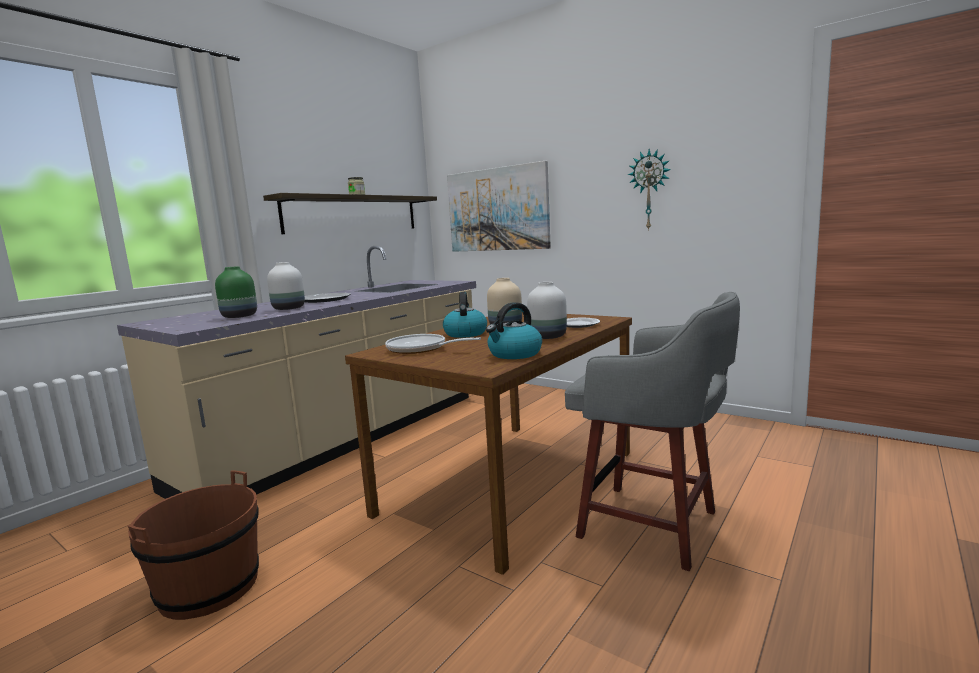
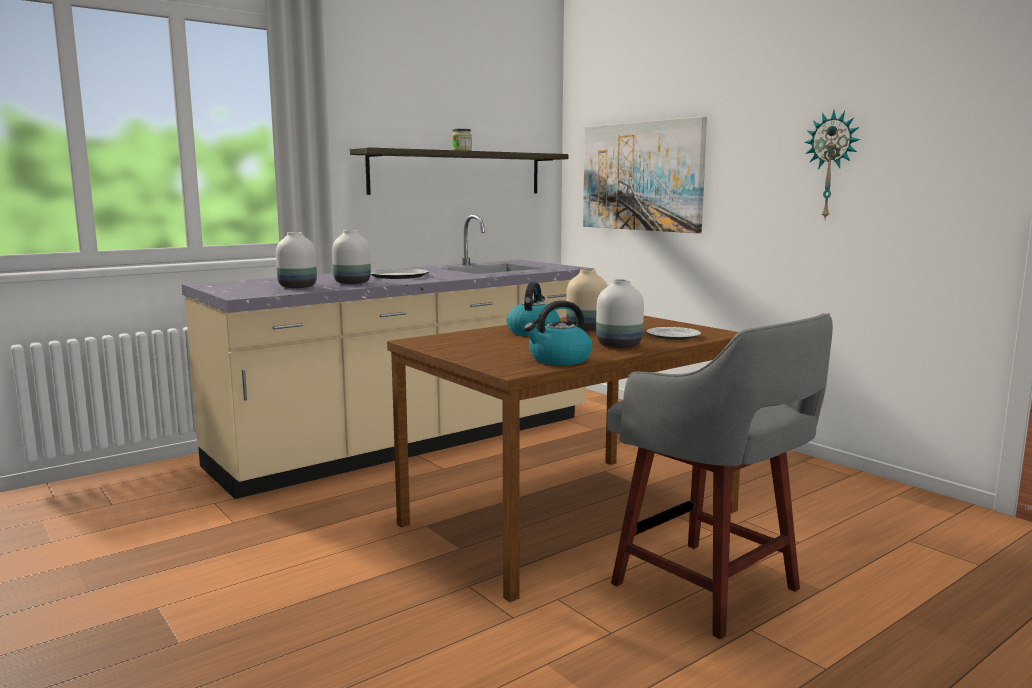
camera: 15 degrees right, 0 degrees up
brown bucket [128,470,259,620] -> none
green vase [215,266,257,318] -> white vase [276,232,317,288]
frying pan [385,334,481,354] -> none

